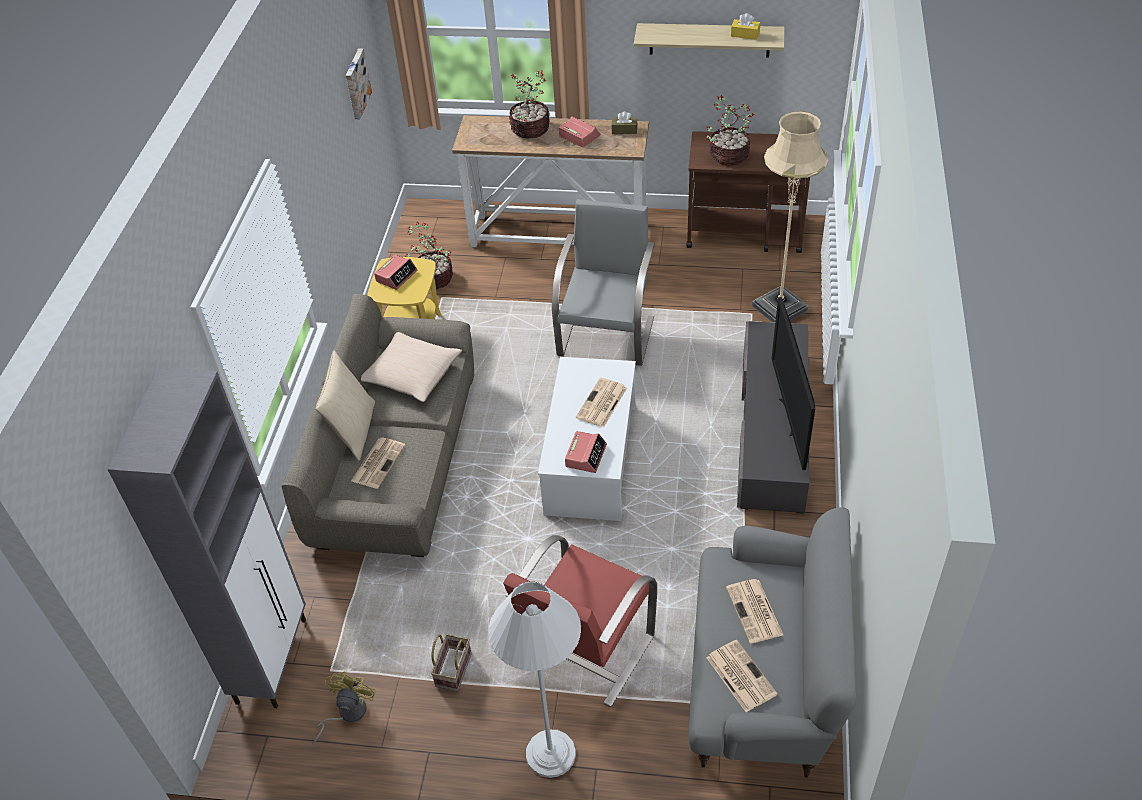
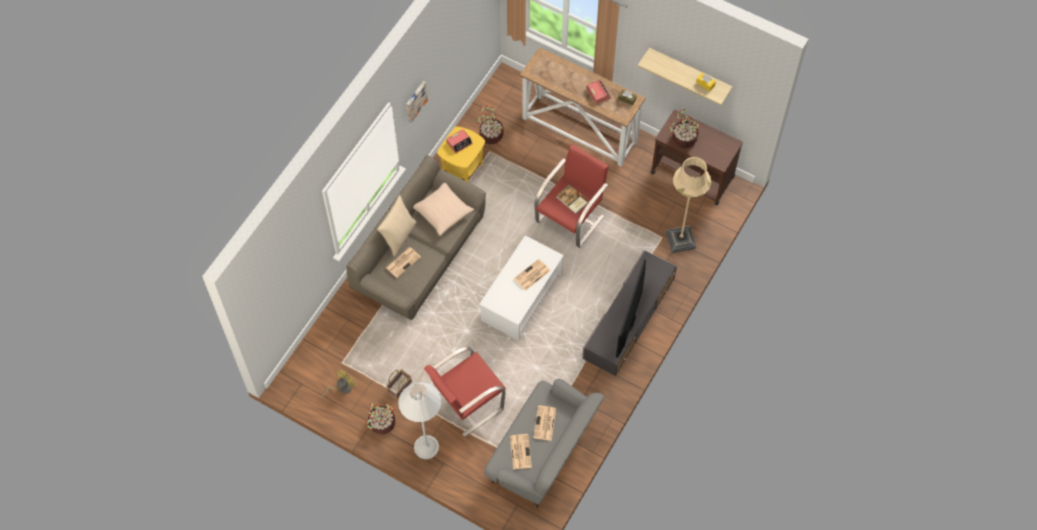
camera: 20 degrees right, 15 degrees up
grey cabinet [107,368,306,708] -> none
picture [346,48,372,119] -> picture moved to [406,81,428,123]
potted plant [509,70,550,138] -> potted plant moved to [366,403,395,434]
grey armchair [552,199,655,366] -> red armchair [535,144,609,248]
alarm clock [565,431,607,473] -> none
none -> book [556,184,589,214]

